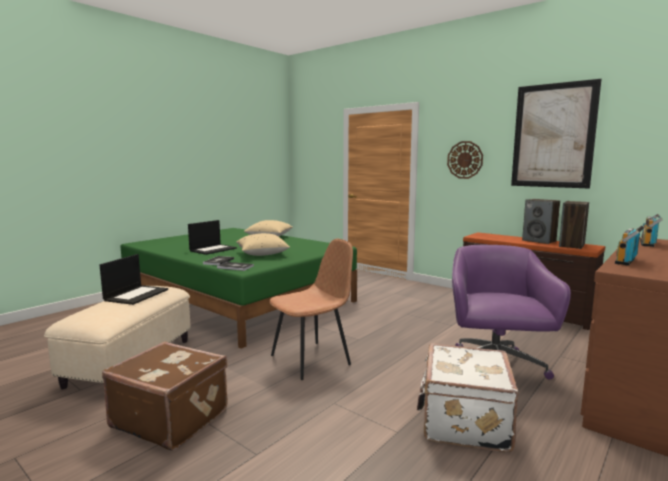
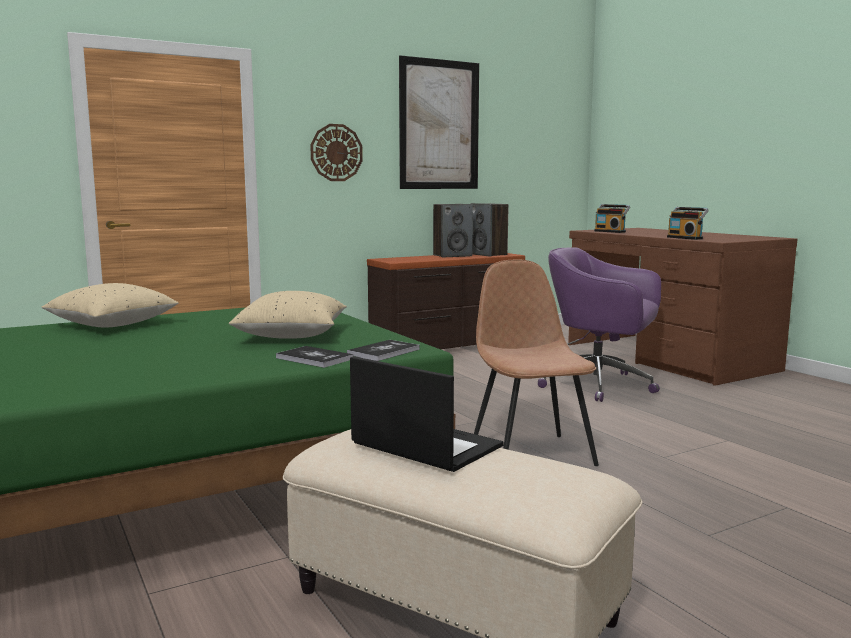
camera: 70 degrees left, 0 degrees up
brown suitcase [102,342,228,451] -> none
laptop [188,220,237,255] -> none
white suitcase [417,343,519,453] -> none

